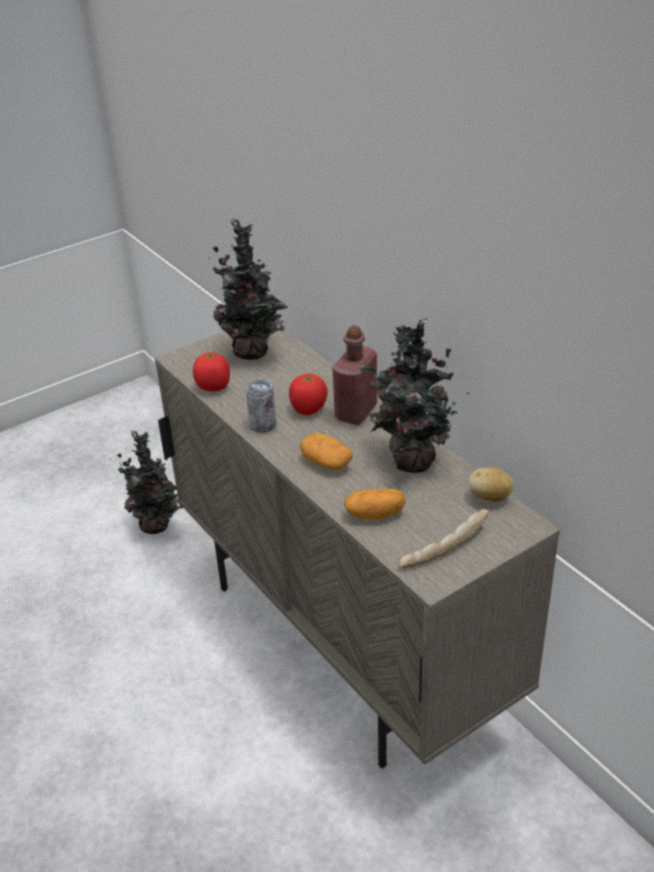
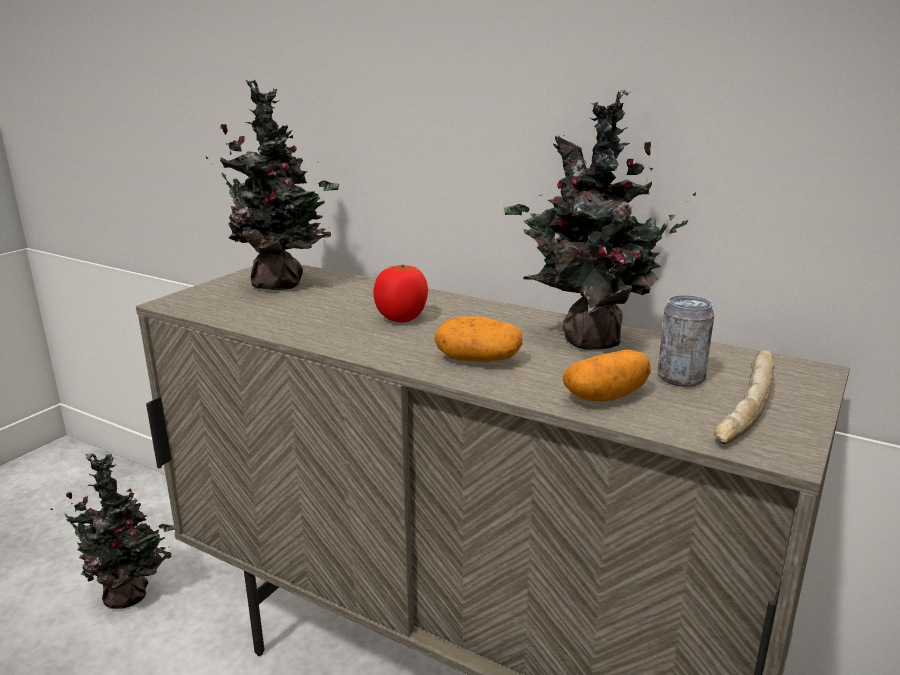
camera: 25 degrees left, 15 degrees down
tomato [193,352,230,391] -> none
can [246,379,277,433] -> can moved to [657,295,714,387]
red bottle [332,325,377,425] -> none
potato [468,467,514,502] -> none

